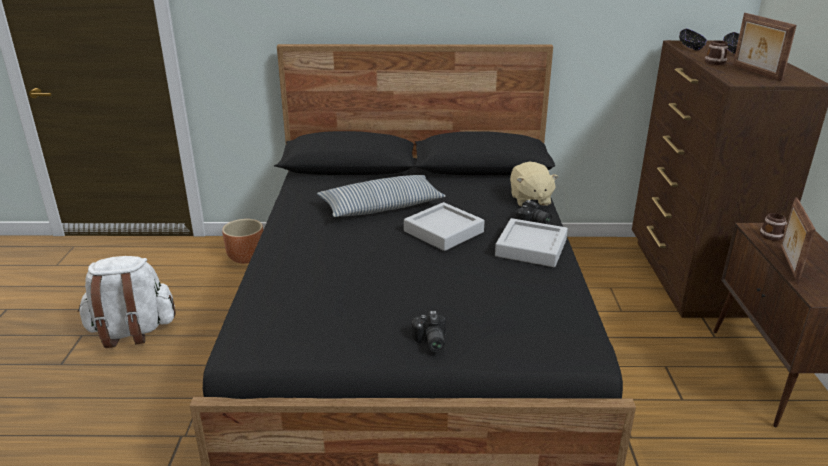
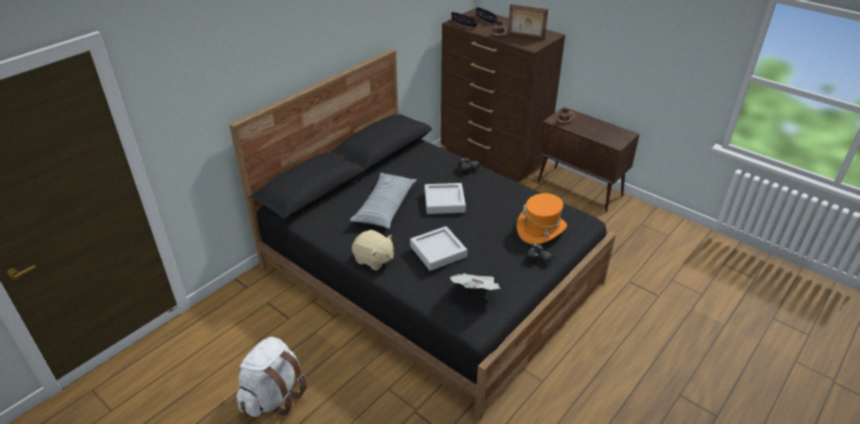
camera: 50 degrees left, 10 degrees up
brown planter [222,219,263,263] -> none
grey tray [495,218,568,267] -> grey tray moved to [410,226,467,271]
beige plush toy [510,162,558,207] -> beige plush toy moved to [352,230,394,271]
picture frame [781,197,816,284] -> none
none -> newspaper [450,273,501,290]
none -> orange hat [517,193,567,244]

